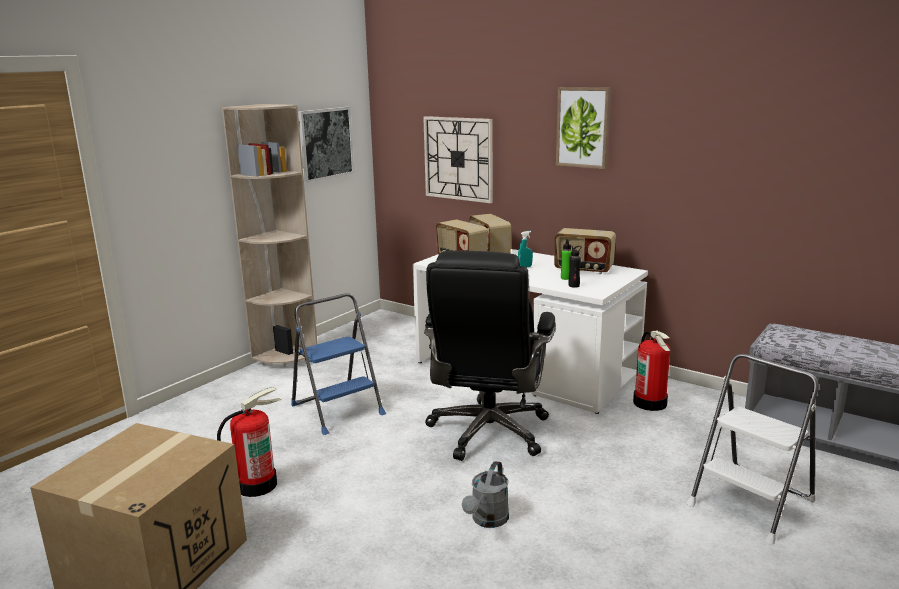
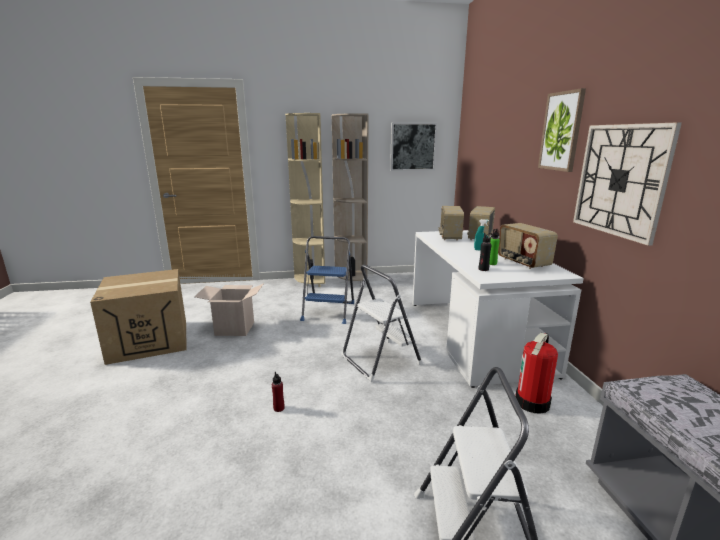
camera: 45 degrees right, 0 degrees up
fire extinguisher [217,387,281,497] -> cardboard box [194,283,264,336]
wall clock [423,116,493,203] -> wall clock moved to [573,122,682,246]
black office chair [424,251,556,461] -> white step ladder [341,265,424,382]
grey watering can [462,461,509,528] -> red bottle [272,372,285,412]
none -> beige bookcase [285,113,325,287]

